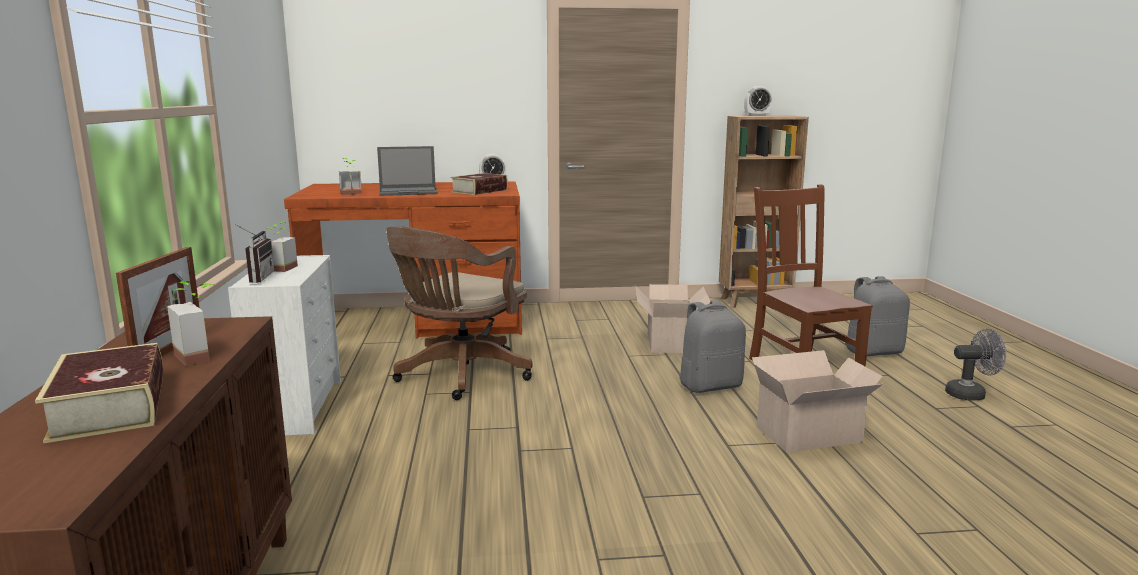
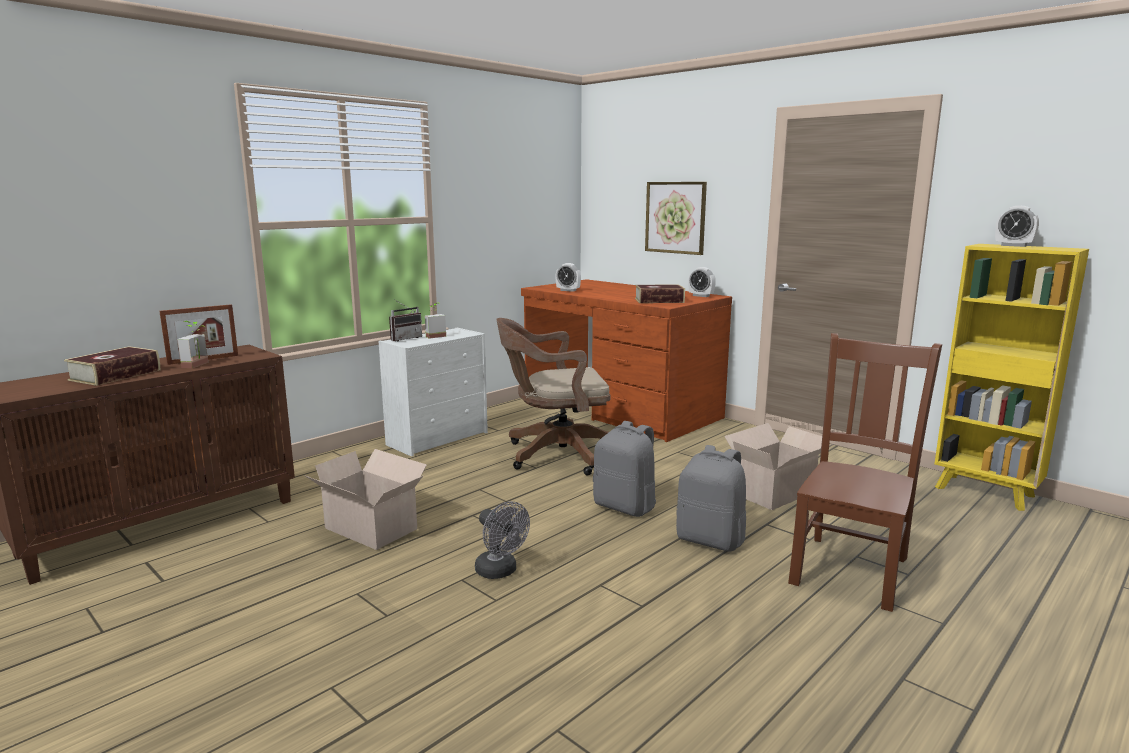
camera: 50 degrees right, 0 degrees up
potted plant [339,158,362,195] -> alarm clock [555,263,581,292]
laptop [377,146,438,196] -> none
brown bookcase [719,116,809,308] -> yellow bookcase [934,244,1089,511]
cardboard box [752,350,883,453] -> cardboard box moved to [304,449,427,550]
grey backpack [845,276,910,356] -> grey backpack moved to [593,421,656,517]
grey fan [945,329,1006,400] -> grey fan moved to [475,501,530,579]
none -> picture [645,182,707,255]

